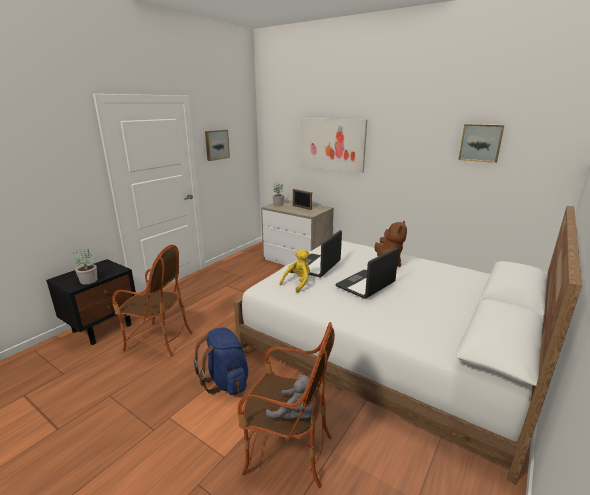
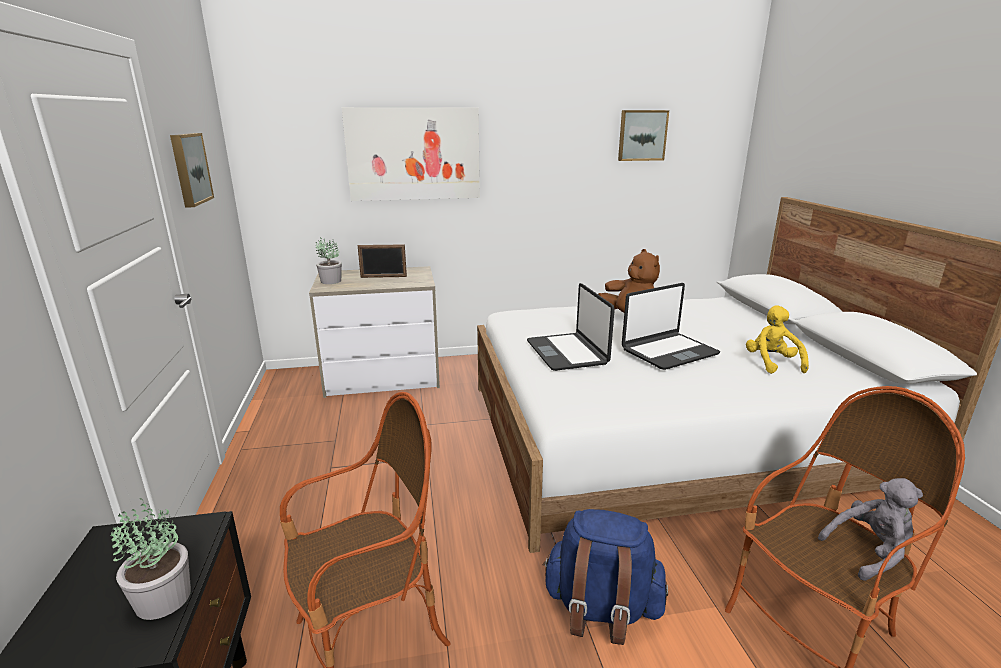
camera: 45 degrees left, 0 degrees up
yellow plush toy [279,249,310,293] -> yellow plush toy moved to [746,305,809,374]
laptop [335,248,399,299] -> laptop turned 120 degrees counterclockwise [622,283,720,370]

